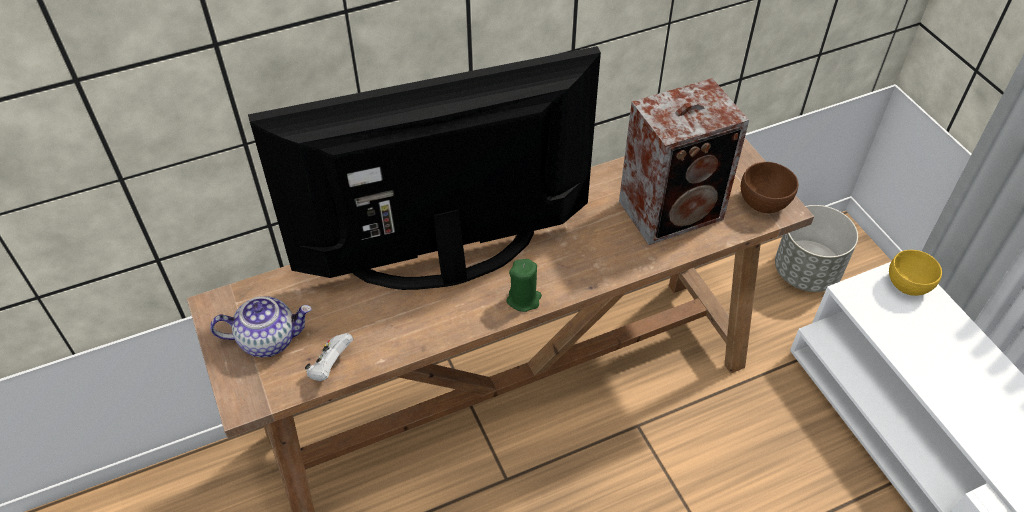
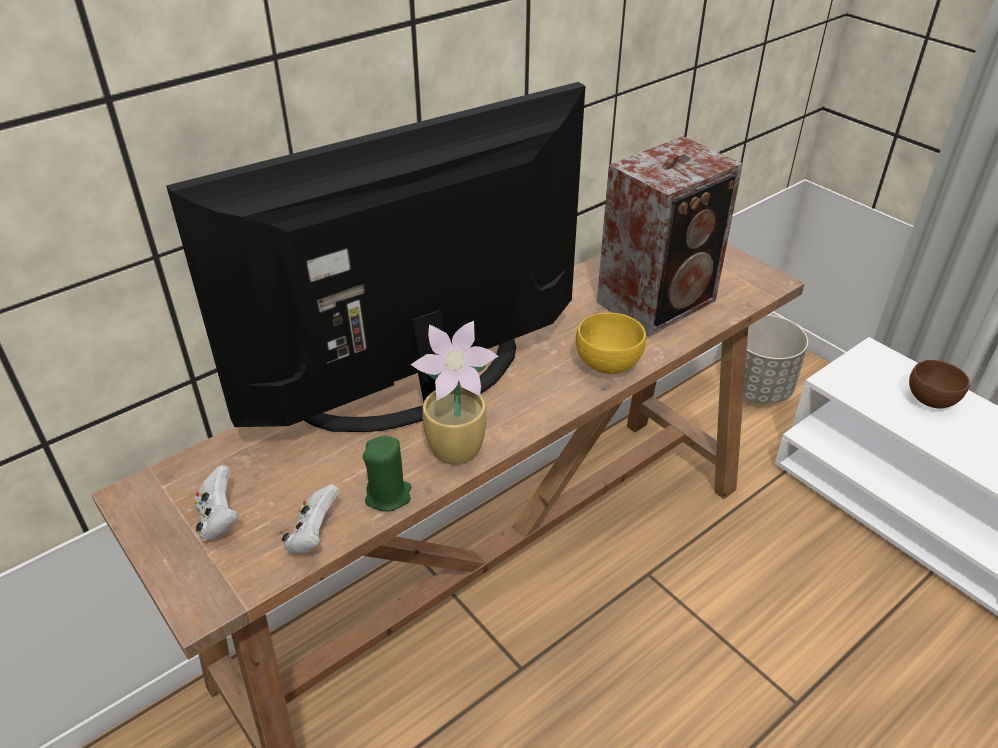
camera: 15 degrees left, 10 degrees down
teapot [210,296,312,357] -> white game controller [194,465,239,541]
green candle [506,259,542,312] -> green candle moved to [363,436,411,512]
brown bowl [741,162,798,213] -> brown bowl moved to [909,360,970,408]
yellow bowl [889,250,942,296] -> yellow bowl moved to [576,313,646,374]
none -> potted plant [411,321,499,464]

